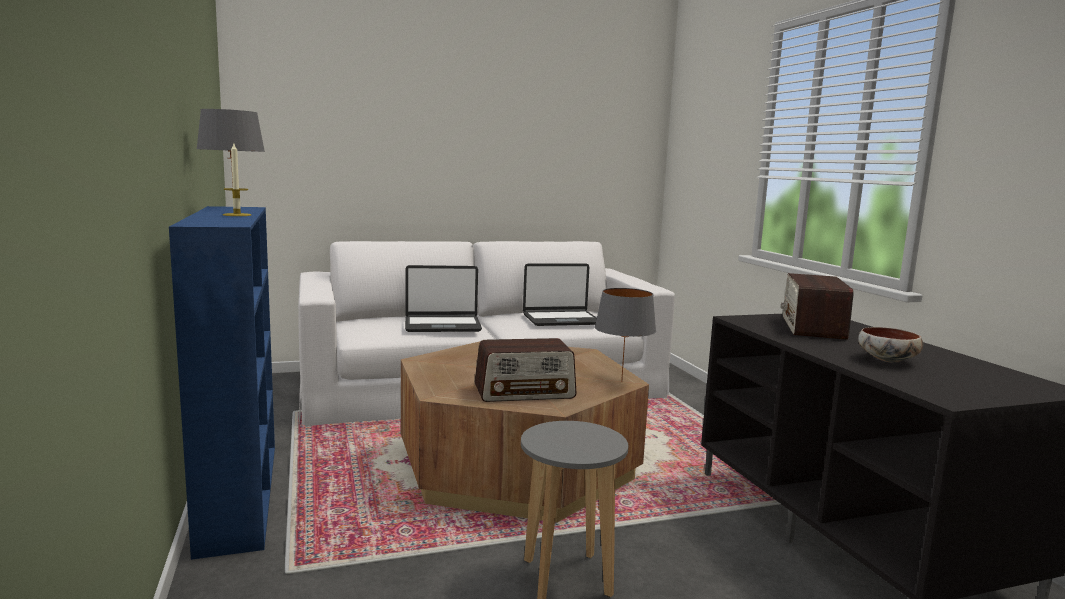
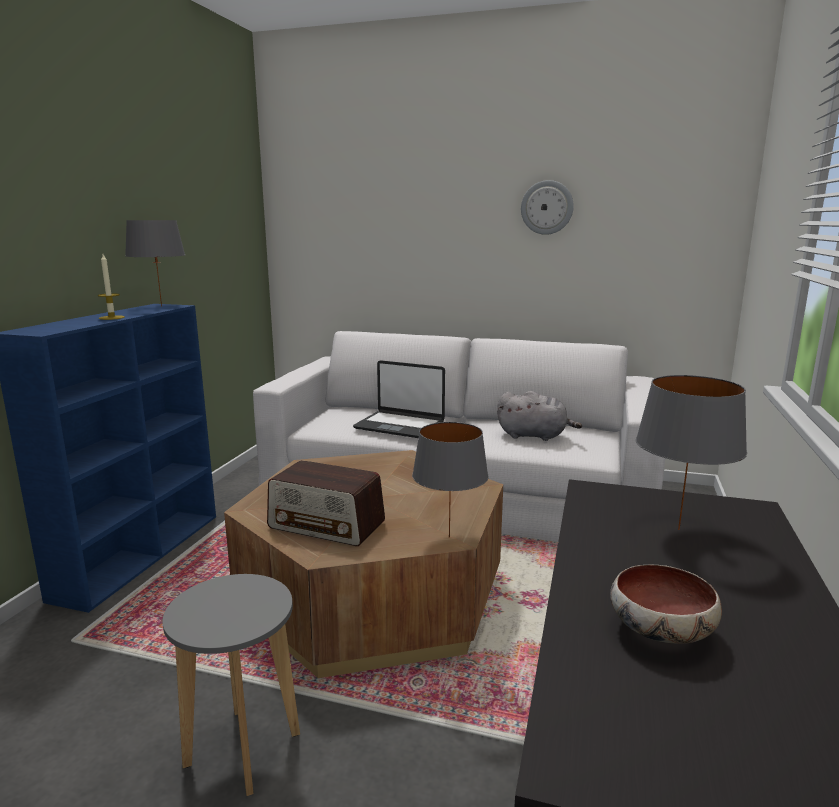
camera: 35 degrees right, 5 degrees up
laptop [523,263,597,326] -> grey plush toy [497,391,582,441]
radio [781,273,854,340] -> grey table lamp [636,375,747,530]
none -> wall clock [521,180,574,235]

